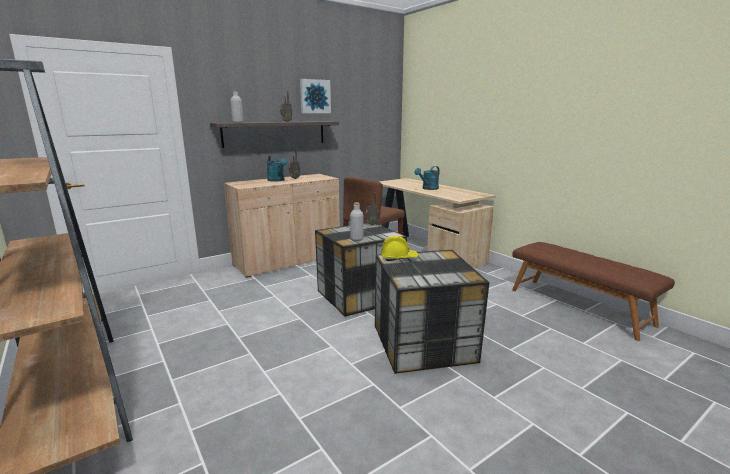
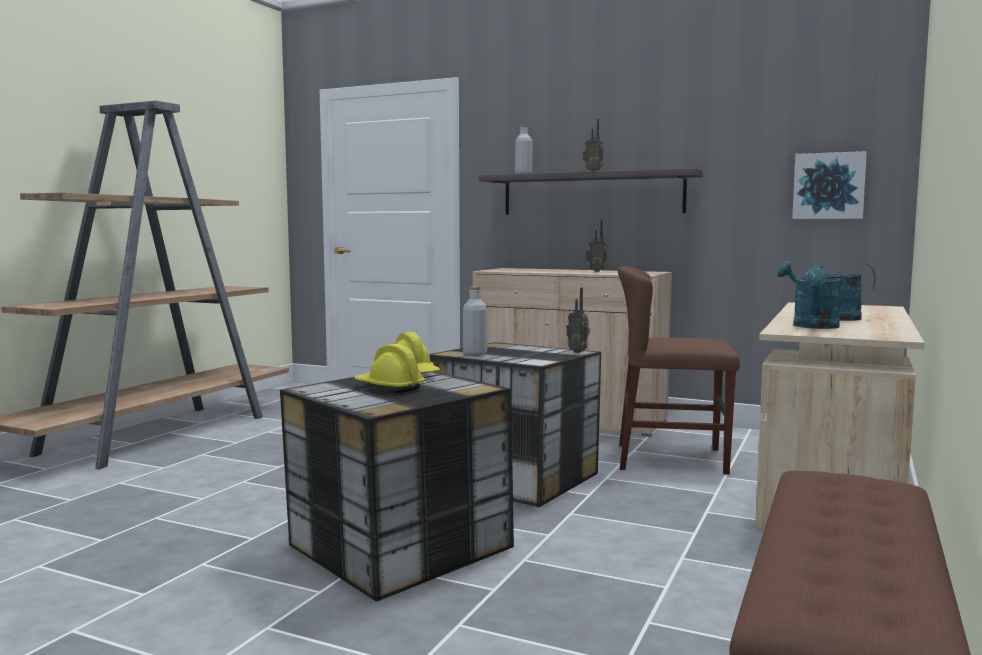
camera: 60 degrees right, 10 degrees down
turquoise watering can [266,156,288,182] -> turquoise watering can moved to [793,265,841,329]
picture [300,79,331,113] -> picture moved to [792,151,867,219]
none -> yellow hard hat [354,344,426,393]

